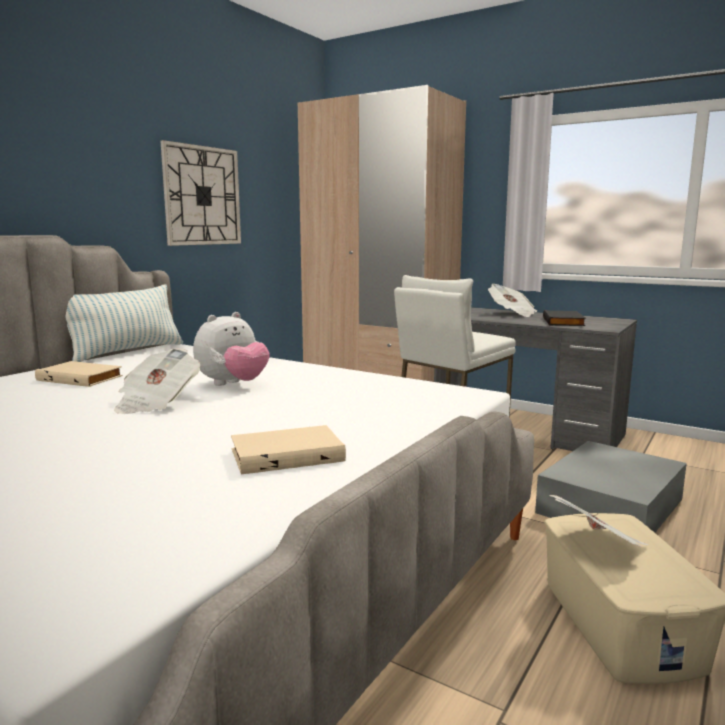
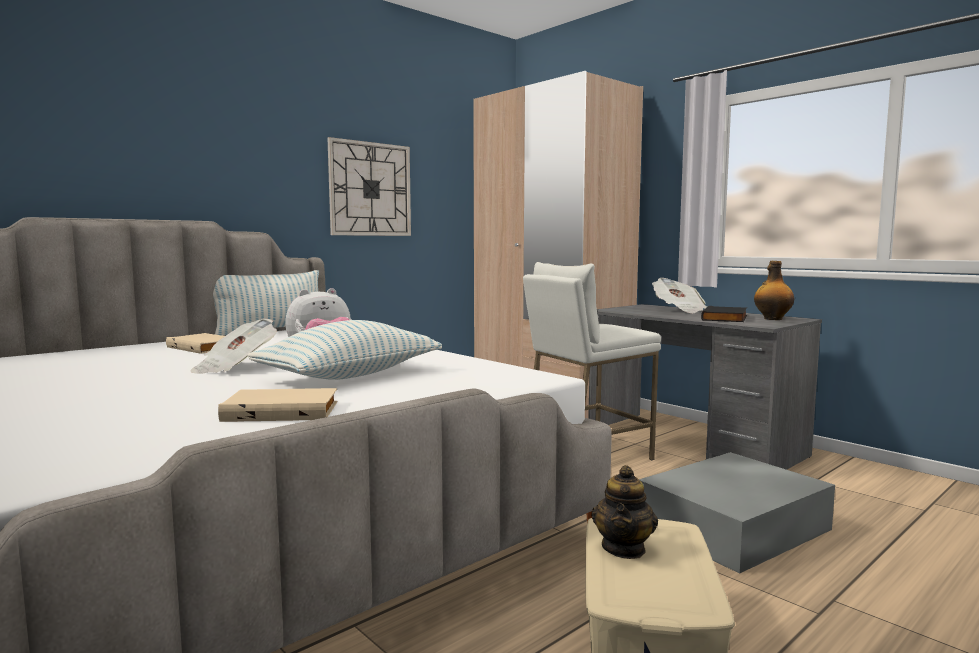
camera: 15 degrees right, 5 degrees down
newspaper [549,495,648,547] -> teapot [591,465,658,559]
none -> pillow [247,320,442,380]
none -> bottle [754,261,794,320]

